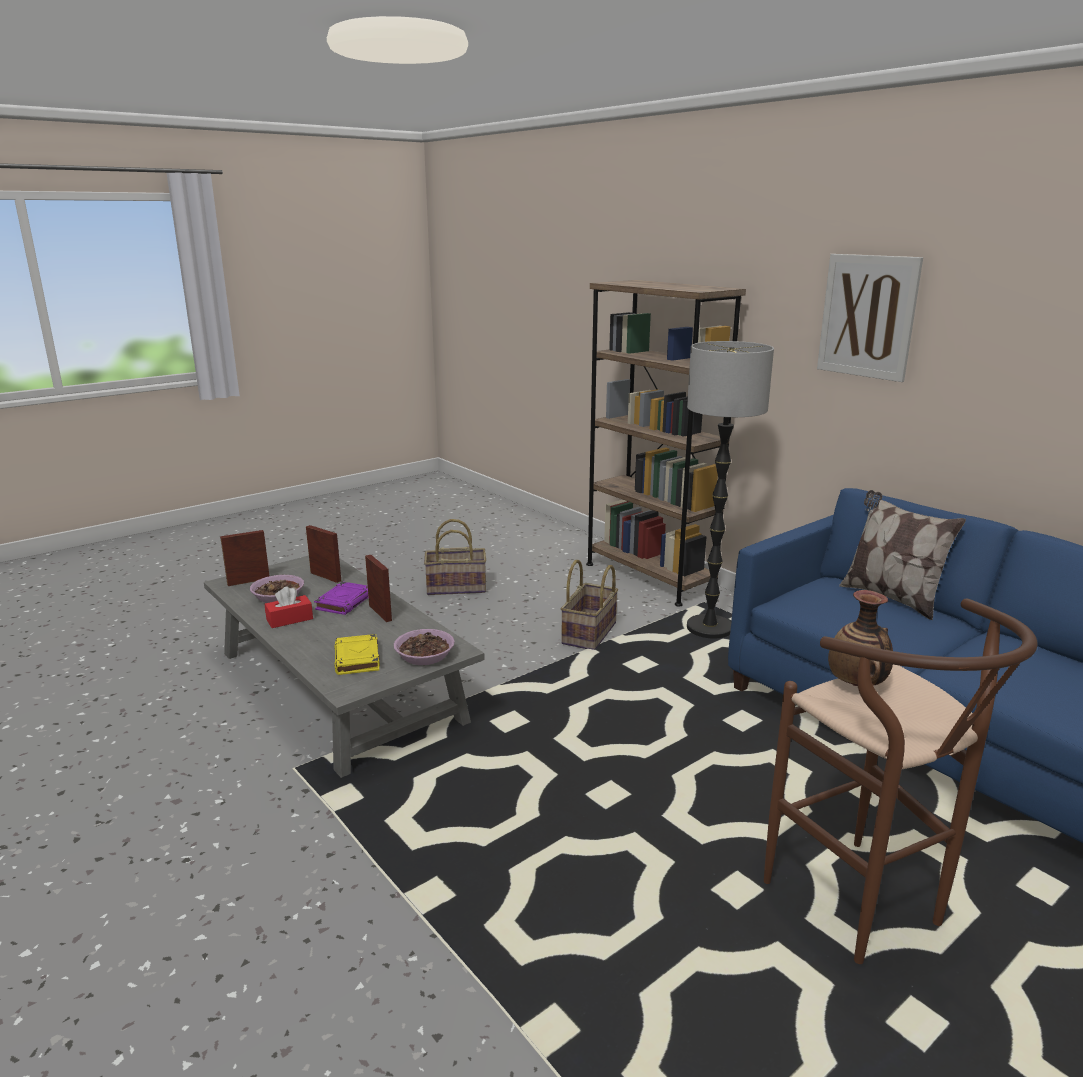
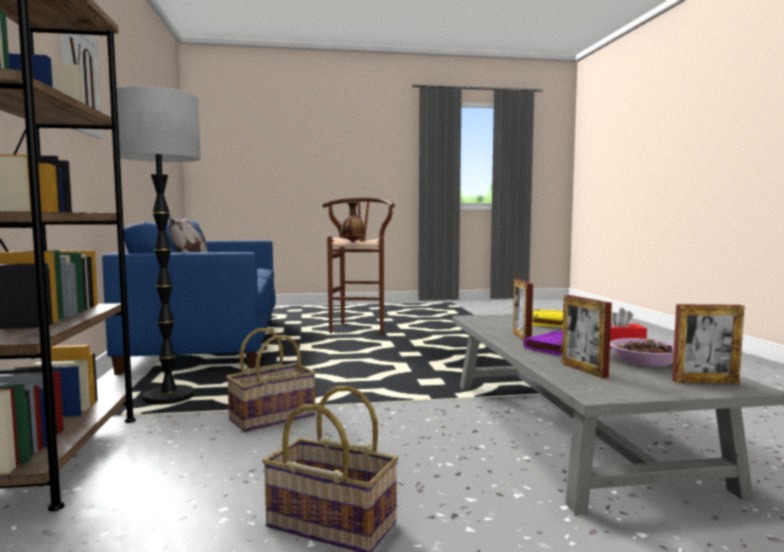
camera: 150 degrees left, 15 degrees down
bowl [394,629,454,665] -> none

